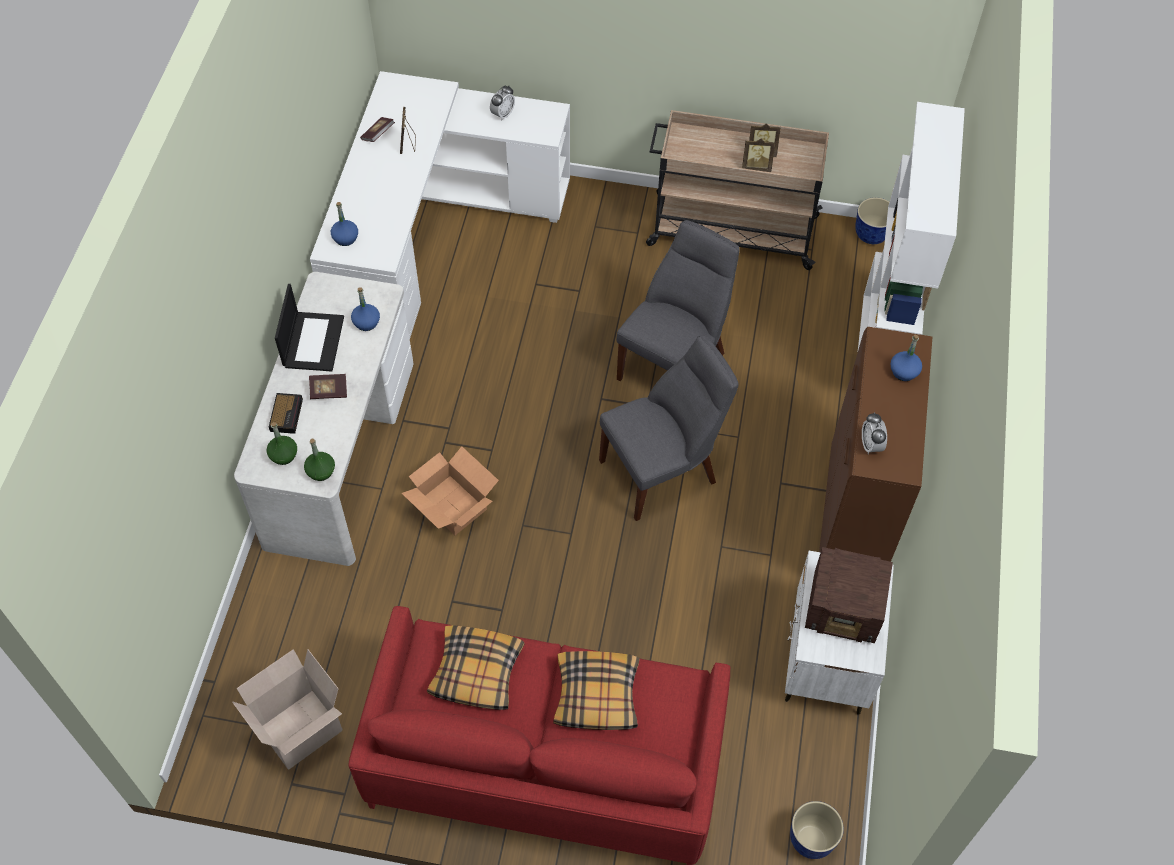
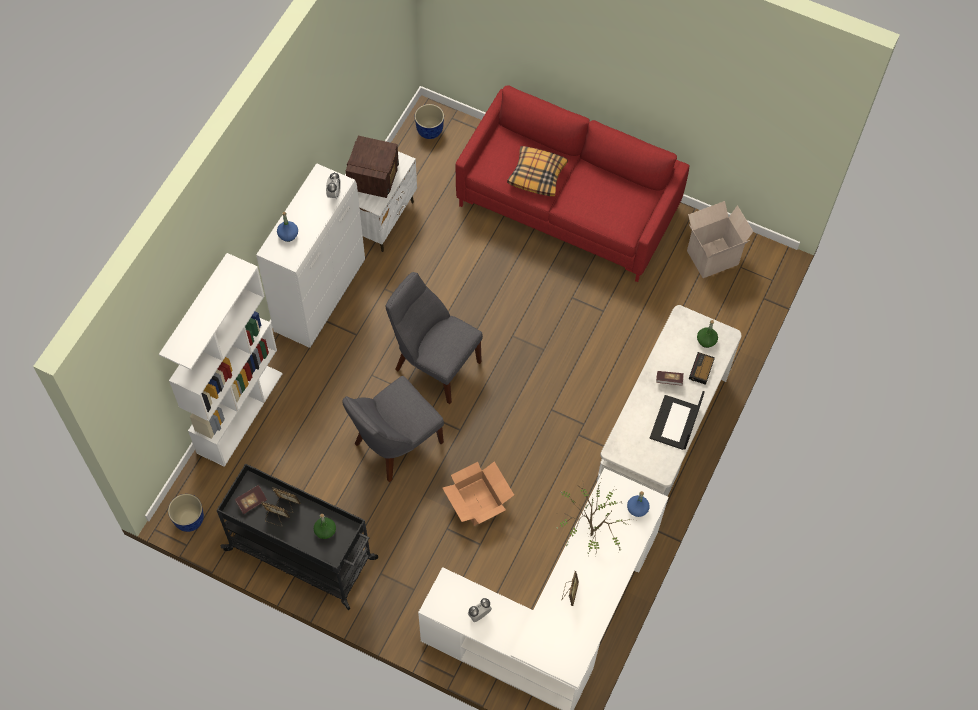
camera: 165 degrees left, 5 degrees up
green bottle [304,439,335,481] -> green bottle moved to [314,514,336,539]
blue bottle [351,287,380,331] -> none
book [360,117,395,142] -> book moved to [235,485,267,514]
cardboard box [402,446,499,535] -> cardboard box moved to [442,461,514,526]
pillow [427,625,524,710] -> none
grey chair [599,336,738,521] -> grey chair turned 45 degrees clockwise [386,272,483,404]
beige cart [646,110,829,270] -> black cart [216,463,378,610]
radio [805,547,893,643] -> radio turned 75 degrees clockwise [346,136,399,198]
brown cabinet [819,327,932,562] -> white cabinet [256,163,365,348]
none -> potted plant [556,480,631,556]

